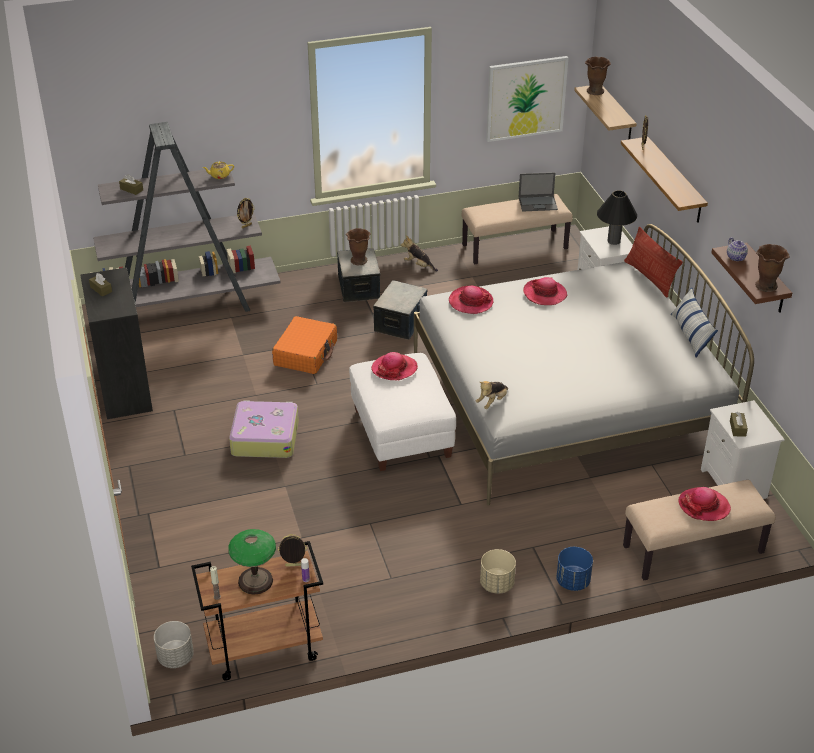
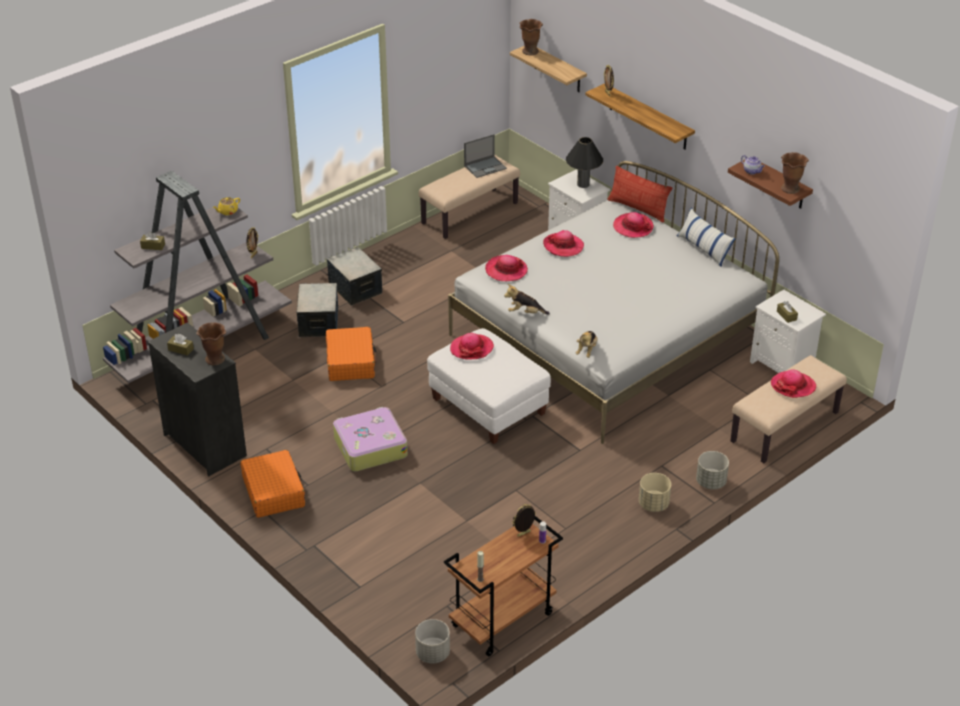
camera: 25 degrees left, 0 degrees up
table lamp [228,529,276,595] -> none
brown vase [346,228,371,265] -> brown vase moved to [196,322,226,365]
storage box [373,280,428,340] -> storage box moved to [296,283,339,337]
plush toy [401,235,438,272] -> plush toy moved to [504,284,550,314]
picture [486,56,568,142] -> none
blue planter [556,547,593,591] -> grey planter [696,451,729,489]
none -> orange suitcase [240,450,305,518]
none -> hat [613,212,654,238]

